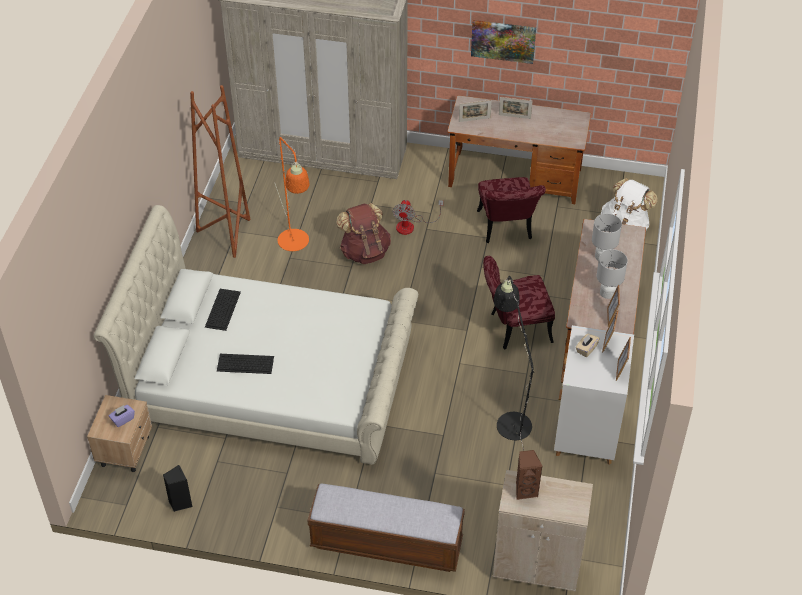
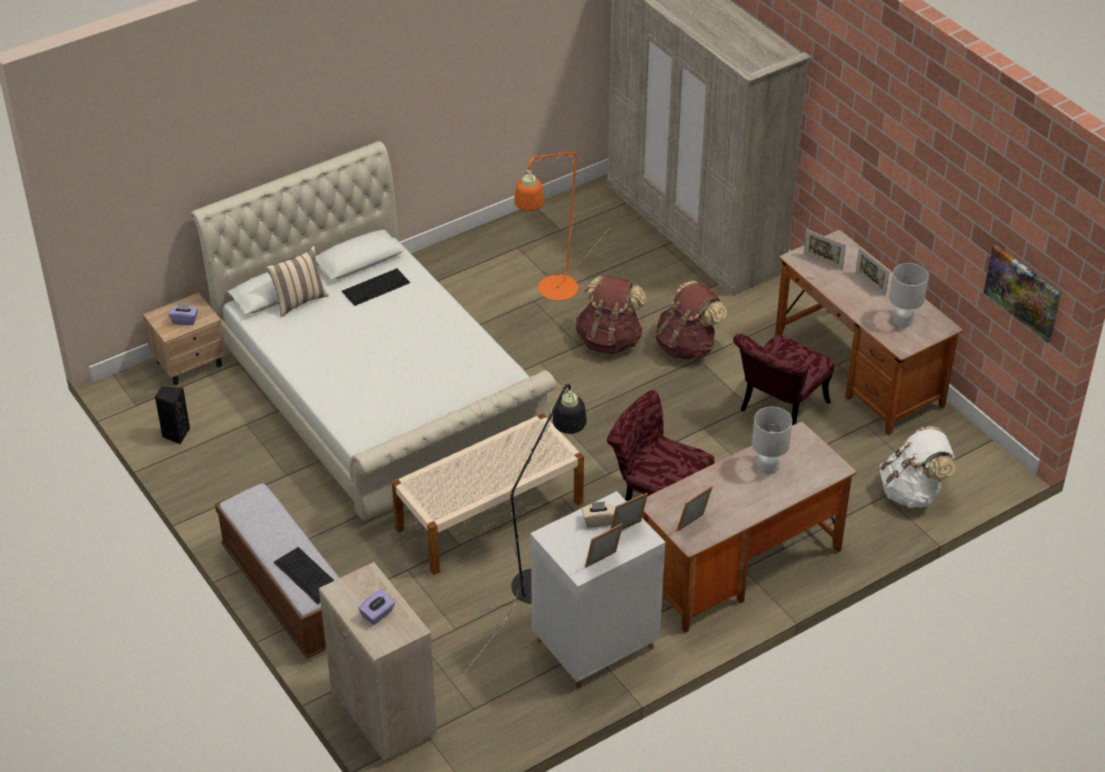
camera: 45 degrees right, 5 degrees down
brown clothes rack [190,85,250,258] -> none
keyboard [217,354,274,374] -> keyboard moved to [274,547,335,604]
fan [393,200,443,235] -> brown backpack [655,281,727,359]
picture [471,20,536,64] -> picture moved to [984,244,1061,342]
brown speaker [516,450,542,500] -> none
grey table lamp [597,249,628,299] -> grey table lamp moved to [890,263,928,327]
none -> beige pillow [266,246,329,317]
none -> purple tissue box [359,590,395,625]
none -> beige bench [392,413,584,575]

